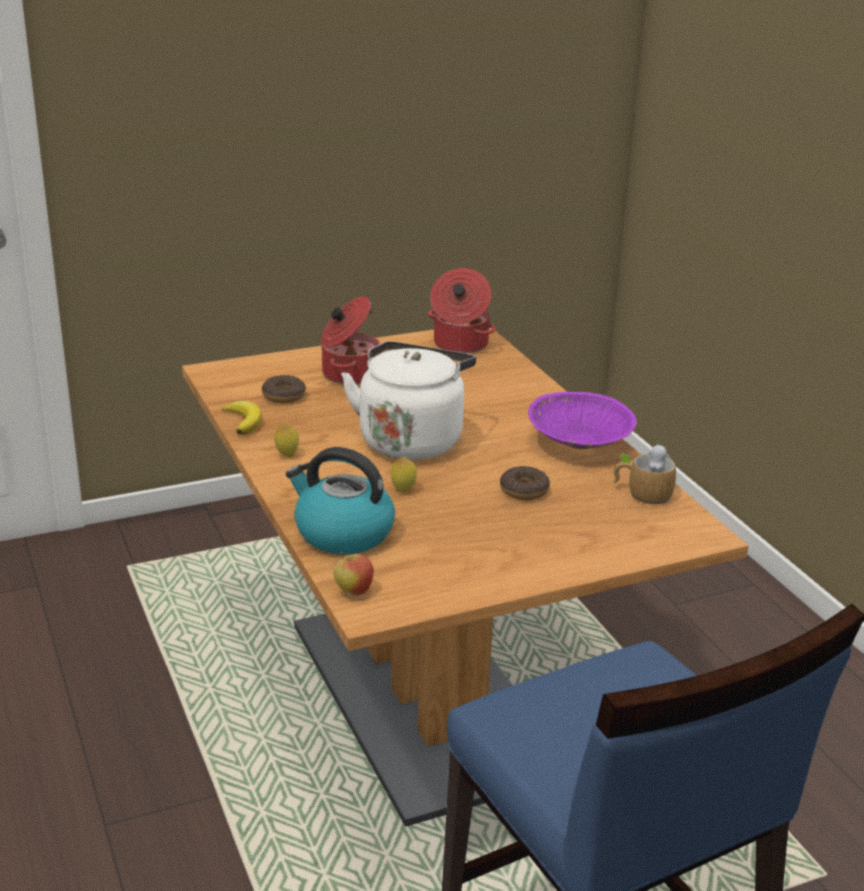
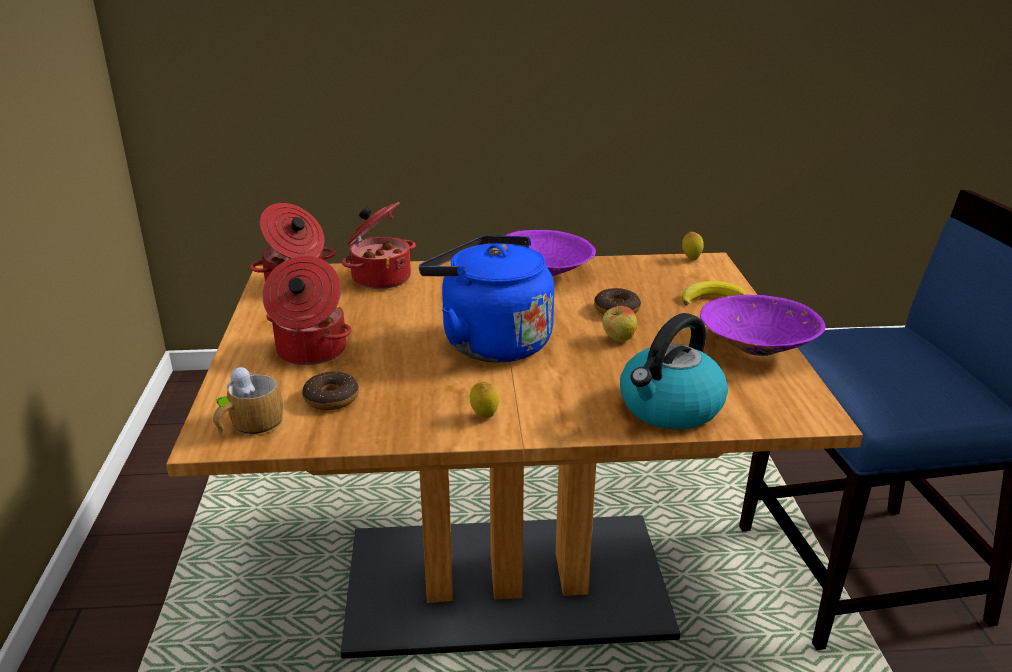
camera: 70 degrees left, 0 degrees up
banana [222,401,262,435] -> banana moved to [682,281,748,306]
apple [333,552,374,596] -> apple moved to [602,306,637,342]
white kettle [341,341,476,460] -> blue kettle [419,235,554,362]
lemon [391,457,417,493] -> lemon moved to [682,232,704,260]
mug [614,444,676,505] -> mug moved to [213,367,283,436]
none -> cooking pot [341,202,416,289]
none -> purple bowl [700,295,825,356]

